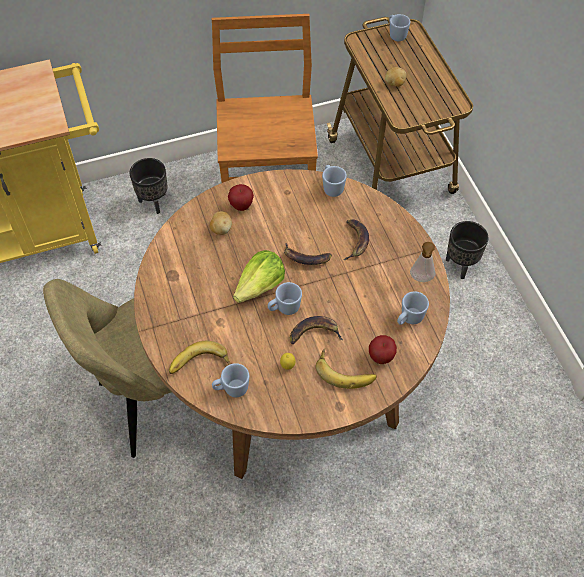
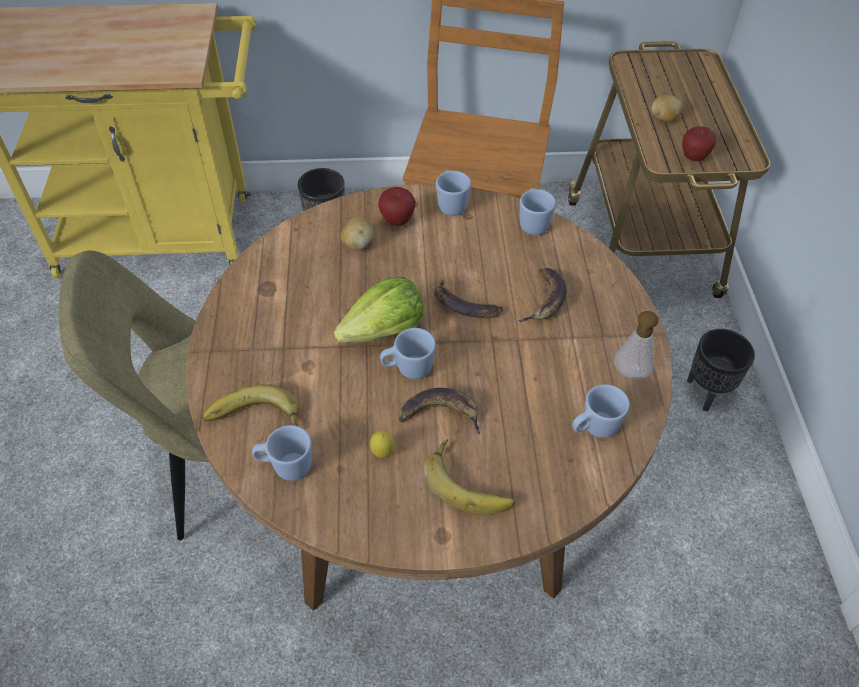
camera: 15 degrees right, 5 degrees down
apple [369,335,397,364] -> apple moved to [682,126,716,161]
blue mug [389,14,410,41] -> blue mug moved to [436,170,471,216]

